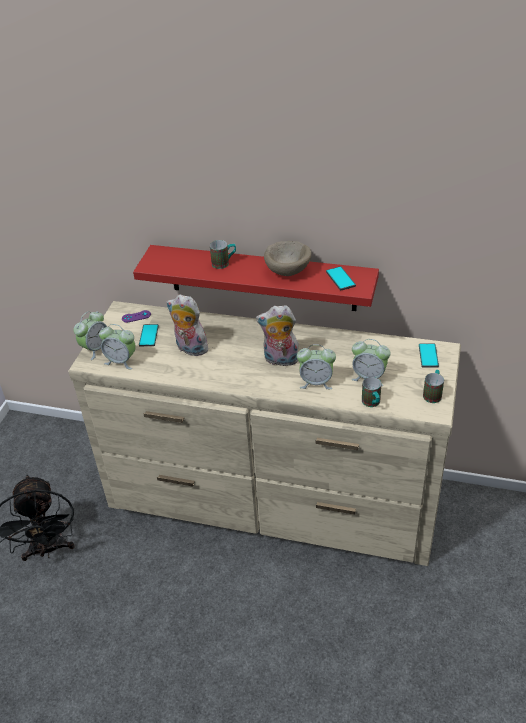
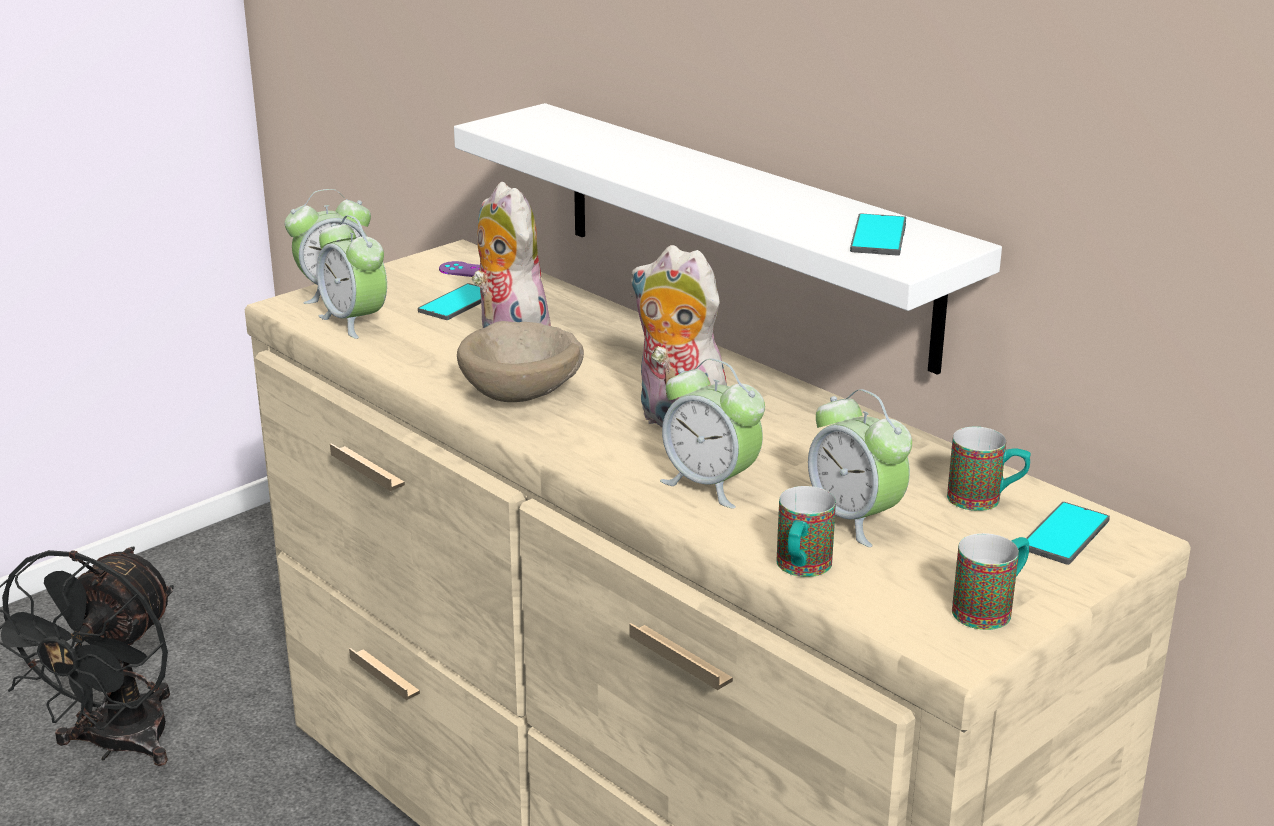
camera: 30 degrees right, 15 degrees down
red shelf [133,245,379,311] -> white shelf [454,103,1002,375]
mug [210,240,236,269] -> mug moved to [947,427,1031,511]
beige bowl [264,241,311,276] -> beige bowl moved to [457,321,584,402]

